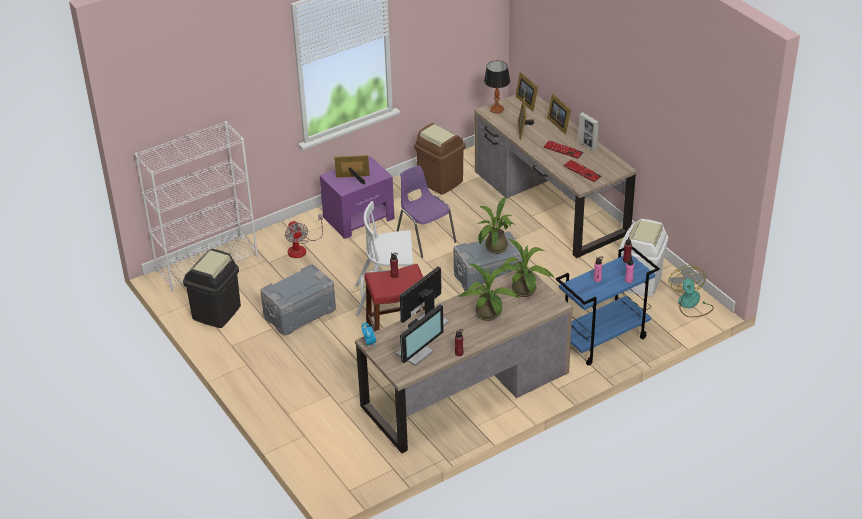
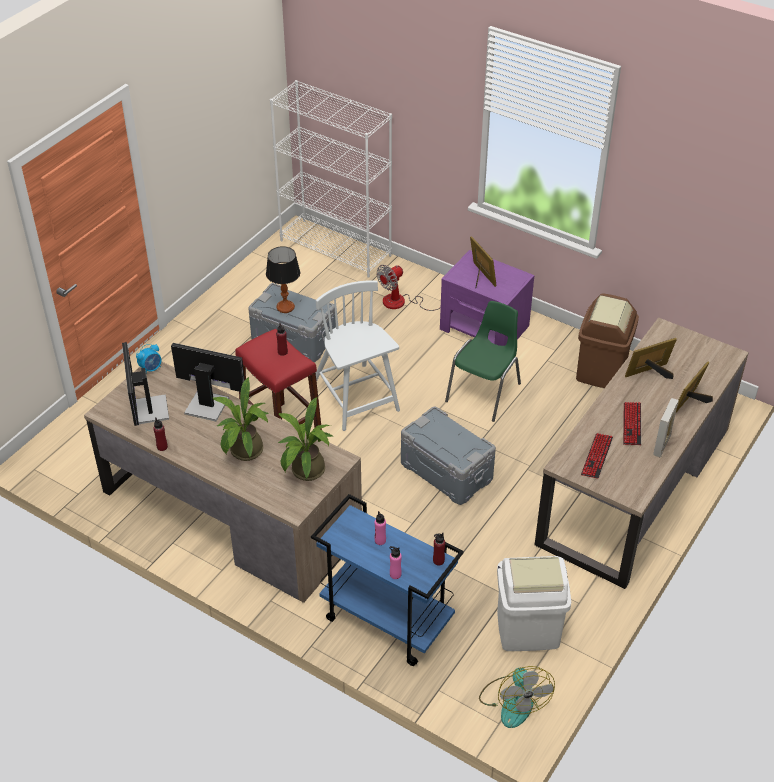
camera: 65 degrees right, 5 degrees up
black trash can [183,249,241,328] -> none
monitor [395,304,444,366] -> monitor turned 60 degrees clockwise [122,342,169,426]
purple chair [396,166,456,258] -> green chair [445,301,521,422]
potted plant [478,197,514,254] -> none
table lamp [484,61,510,113] -> table lamp moved to [266,246,300,313]
picture frame [515,72,538,111] -> none
fan [668,265,714,317] -> fan turned 105 degrees clockwise [479,666,555,728]

